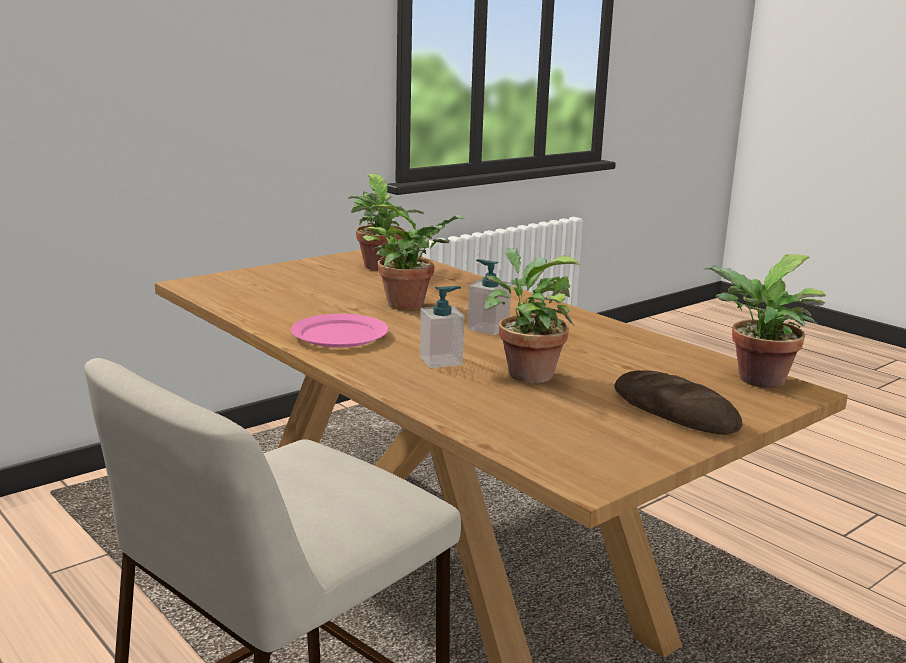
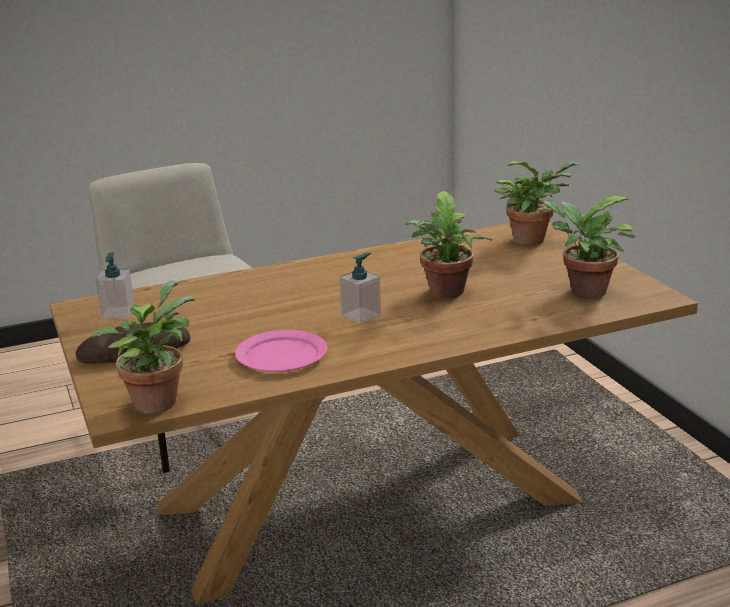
camera: 110 degrees right, 5 degrees up
pink plate [291,314,388,348] -> pink plate moved to [235,330,328,372]
soap dispenser [420,286,464,368] -> soap dispenser moved to [96,252,134,318]
potted plant [484,248,580,383] -> potted plant moved to [494,161,581,246]

